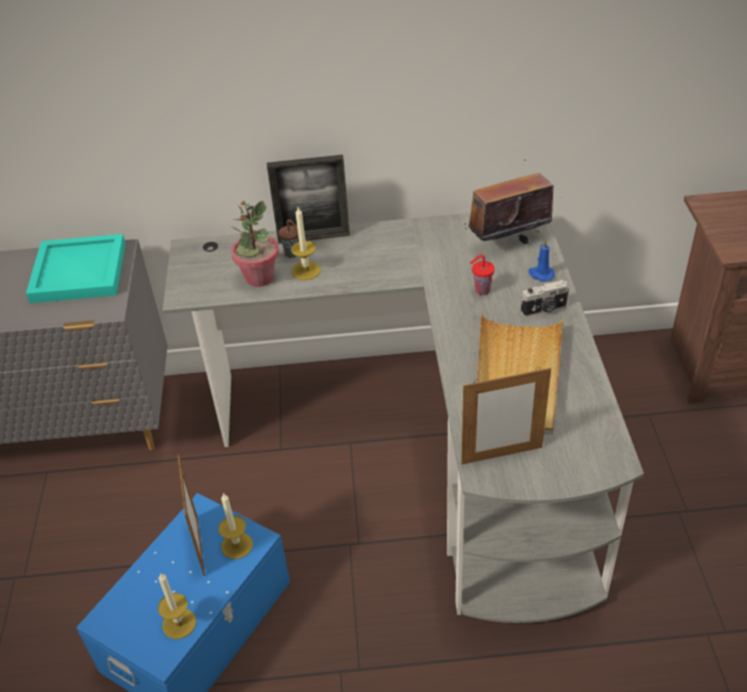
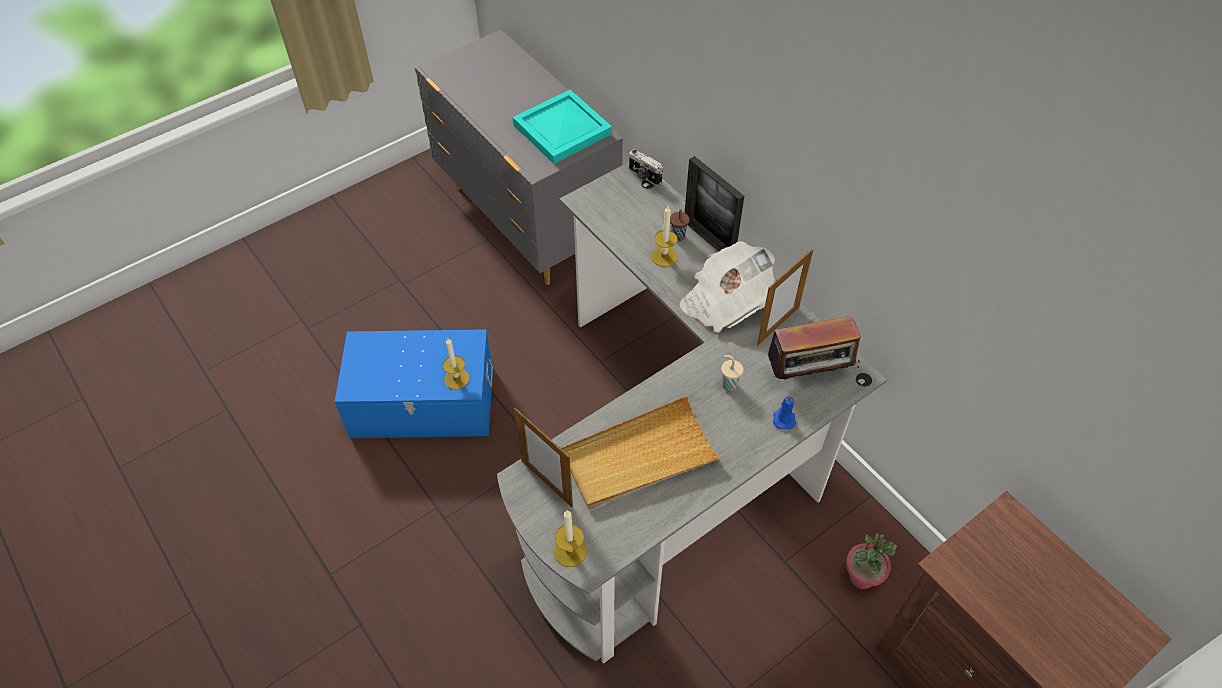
camera: 55 degrees right, 10 degrees up
candle [158,572,196,639] -> candle moved to [554,510,587,567]
picture frame [178,454,205,576] -> picture frame moved to [757,249,813,345]
potted plant [231,201,279,287] -> potted plant moved to [846,533,897,589]
radio [465,160,562,244] -> radio turned 135 degrees clockwise [768,316,861,380]
red cup [470,255,495,295] -> beige cup [721,355,744,391]
camera [521,280,569,317] -> camera moved to [629,149,663,186]
none -> newspaper [680,241,776,333]

